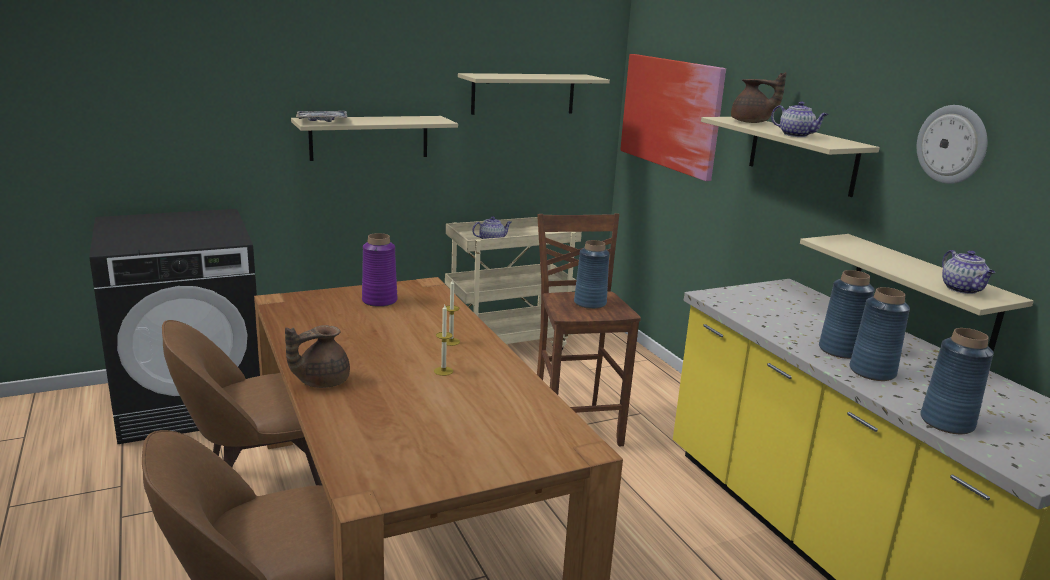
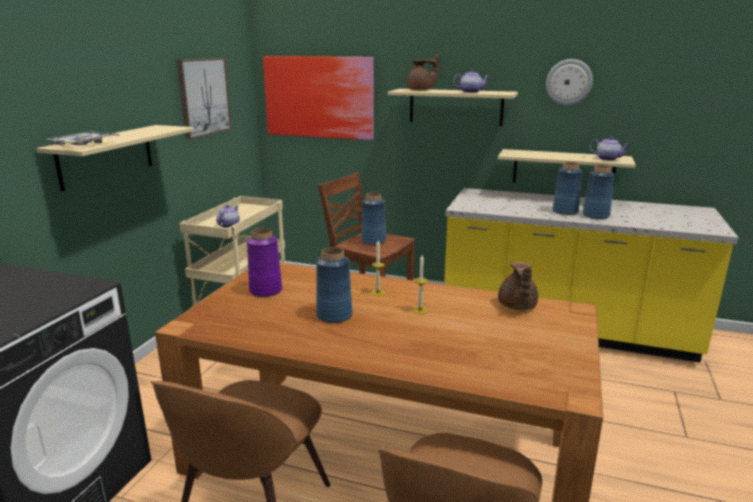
camera: 45 degrees left, 0 degrees up
brown teapot [285,325,350,388] -> brown teapot moved to [498,262,538,310]
beige shelf [458,73,610,115] -> picture [176,58,232,139]
blue vase [920,328,994,434] -> blue vase moved to [316,247,352,323]

